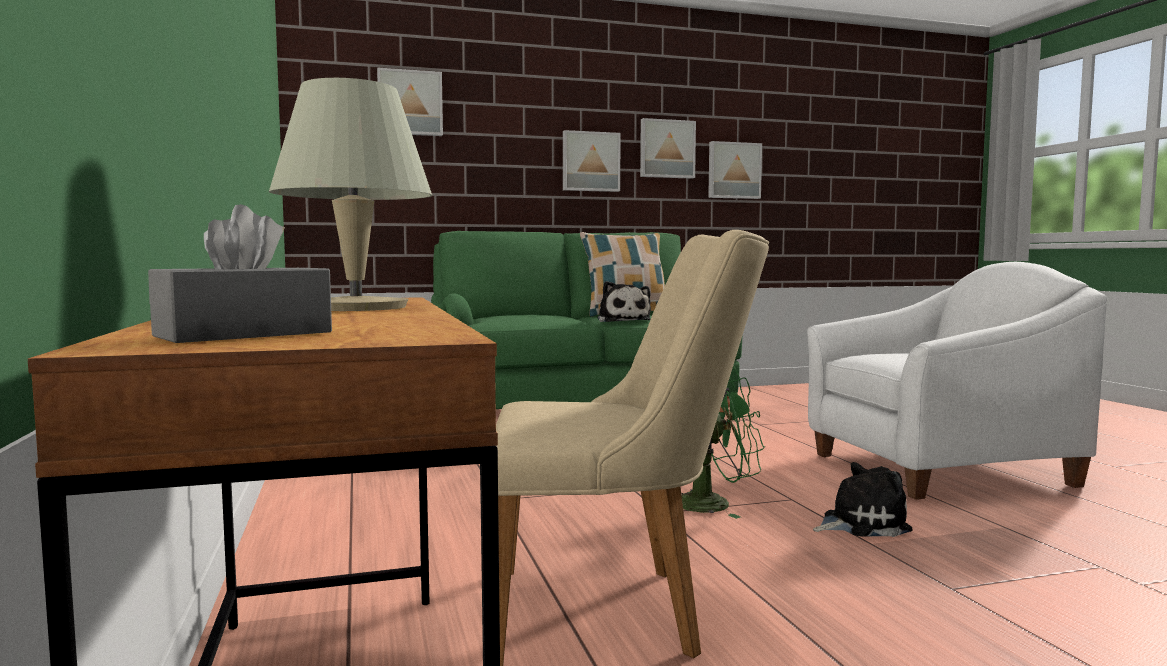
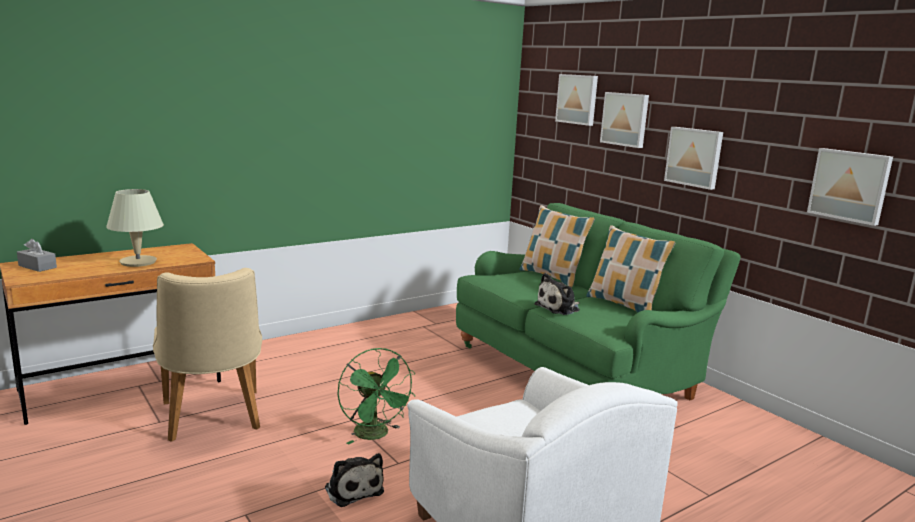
camera: 70 degrees right, 10 degrees up
picture [640,118,696,179] -> picture moved to [600,92,649,148]
none -> pillow [519,205,595,287]

